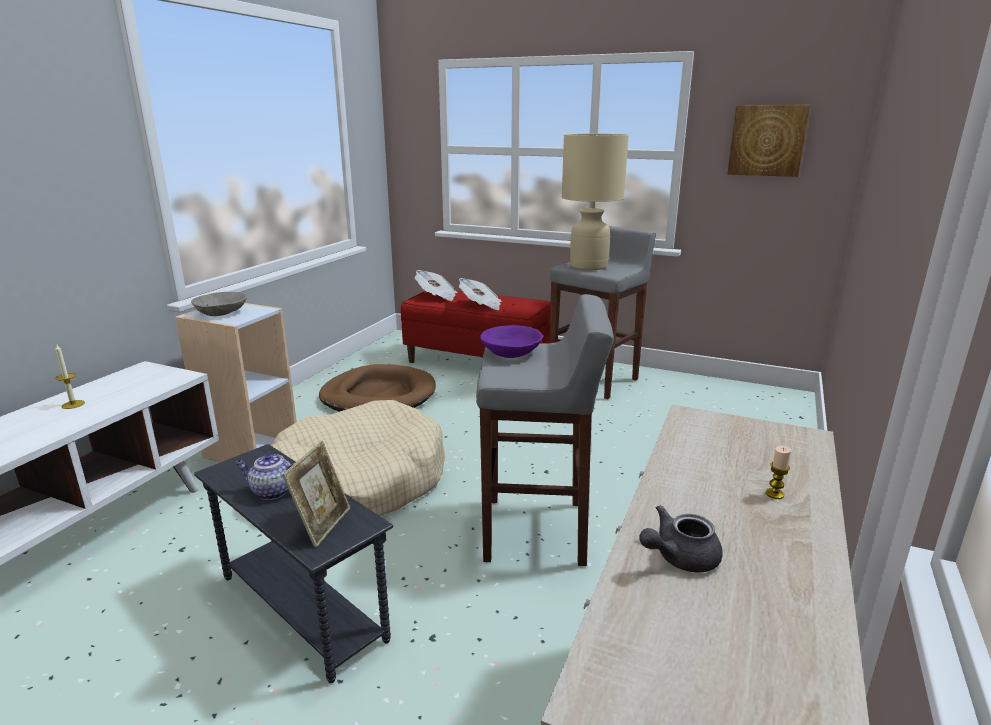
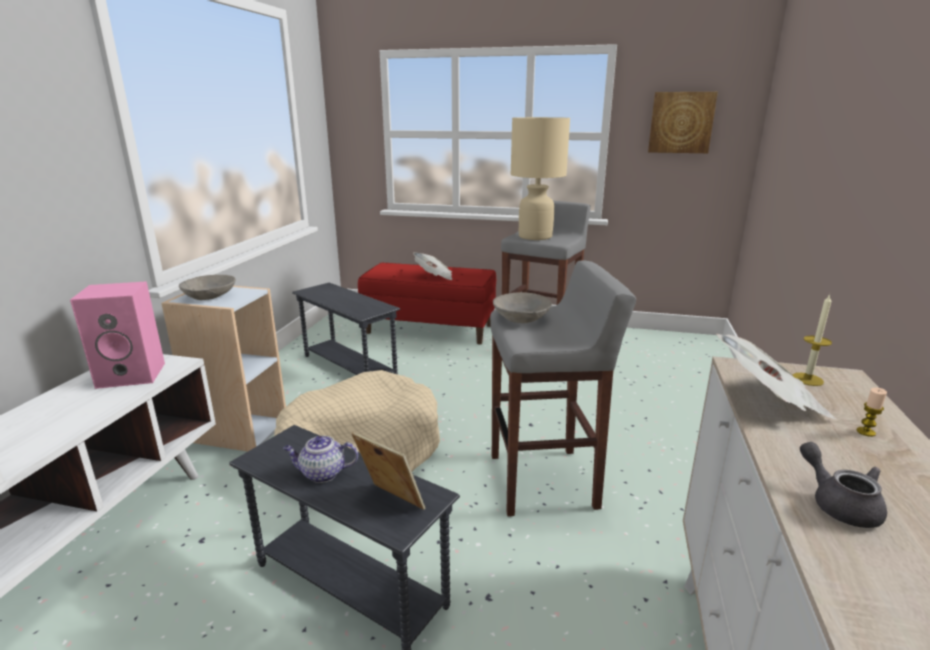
camera: 10 degrees left, 0 degrees up
candle [55,345,85,409] -> candle moved to [793,294,832,386]
picture frame [282,441,350,548] -> picture frame turned 60 degrees counterclockwise [351,432,425,510]
brown dog bed [319,364,436,412] -> grey side table [292,283,400,375]
newspaper [415,270,457,301] -> newspaper moved to [716,334,836,419]
purple bowl [480,325,543,358] -> grey bowl [493,292,552,323]
grey teapot [639,505,723,573] -> grey teapot turned 105 degrees clockwise [800,442,887,528]
none -> pink speaker [70,281,165,389]

